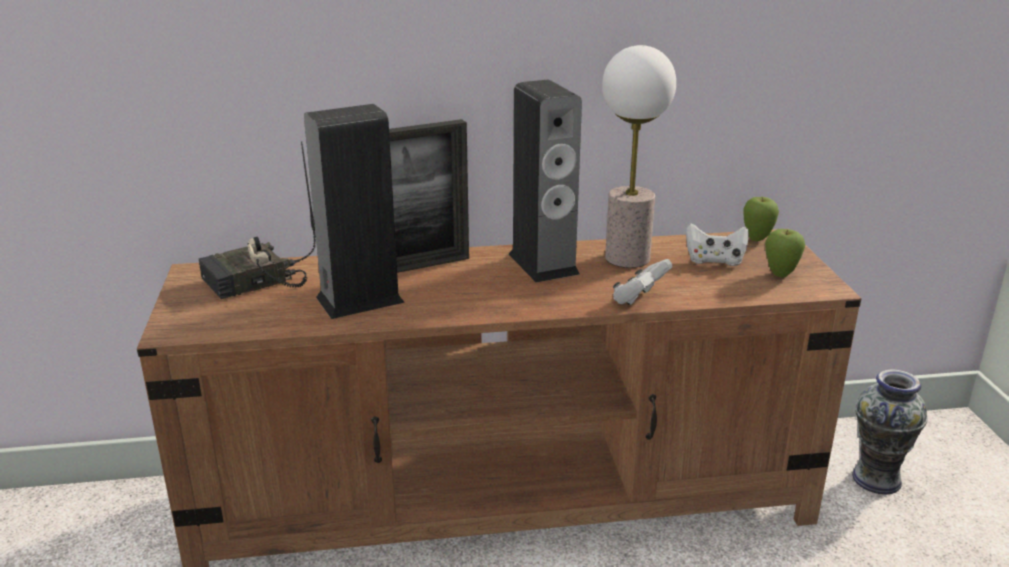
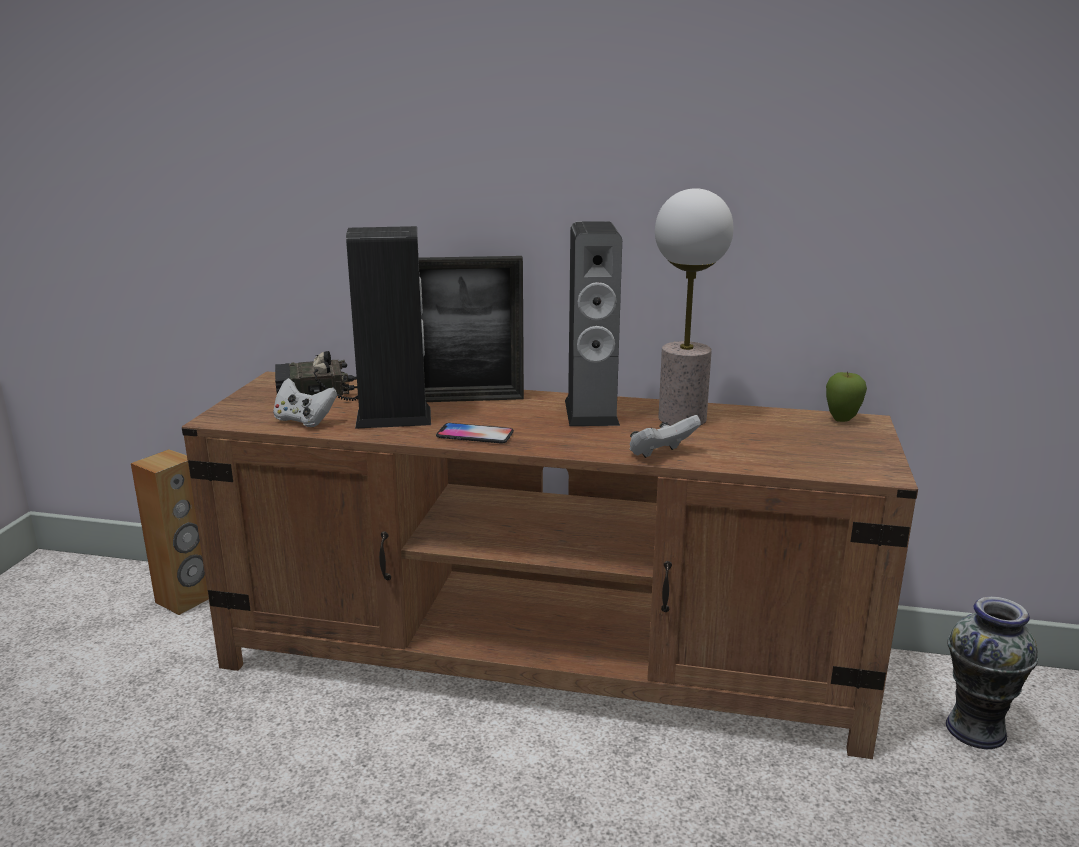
camera: 20 degrees right, 5 degrees down
white game controller [686,223,749,266] -> white game controller moved to [273,378,337,427]
apple [765,229,806,278] -> none
none -> brown speaker [131,449,209,615]
none -> phone [436,423,514,444]

